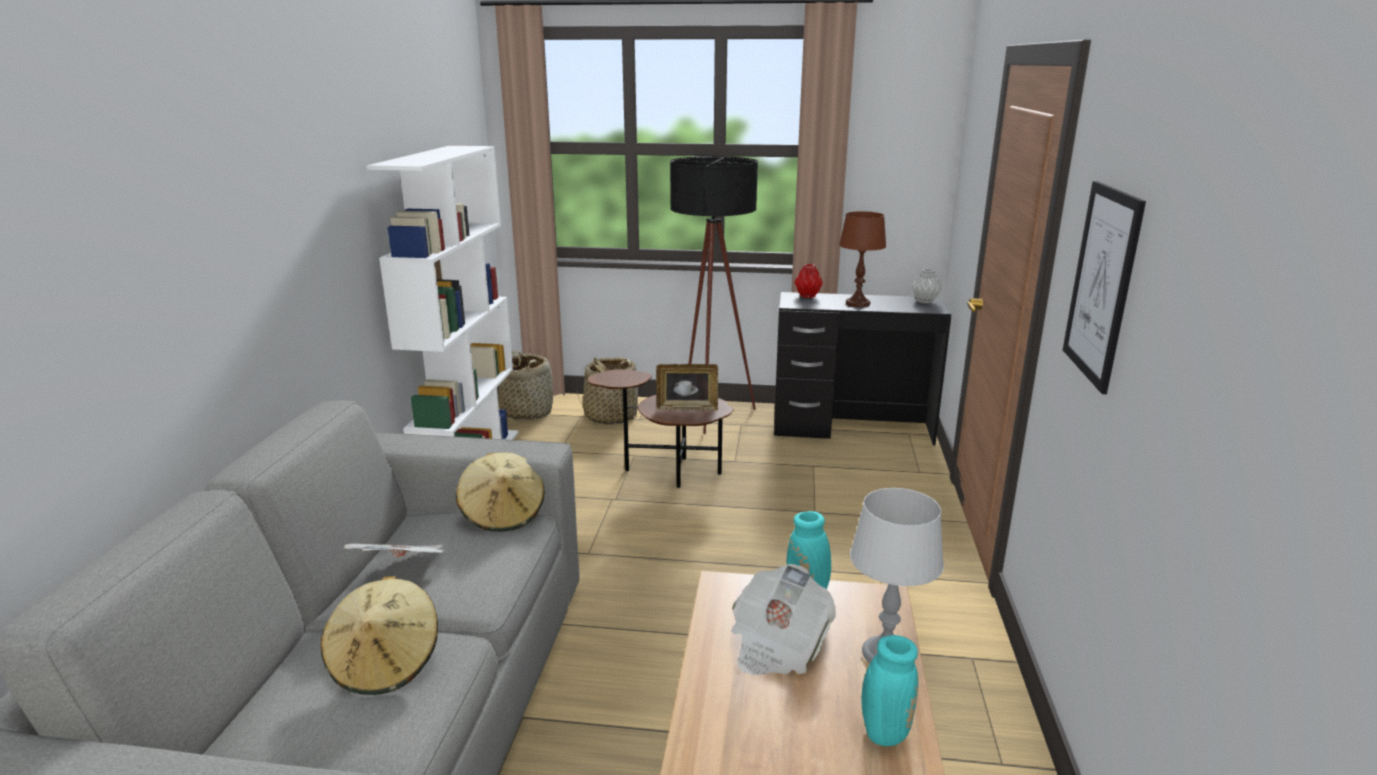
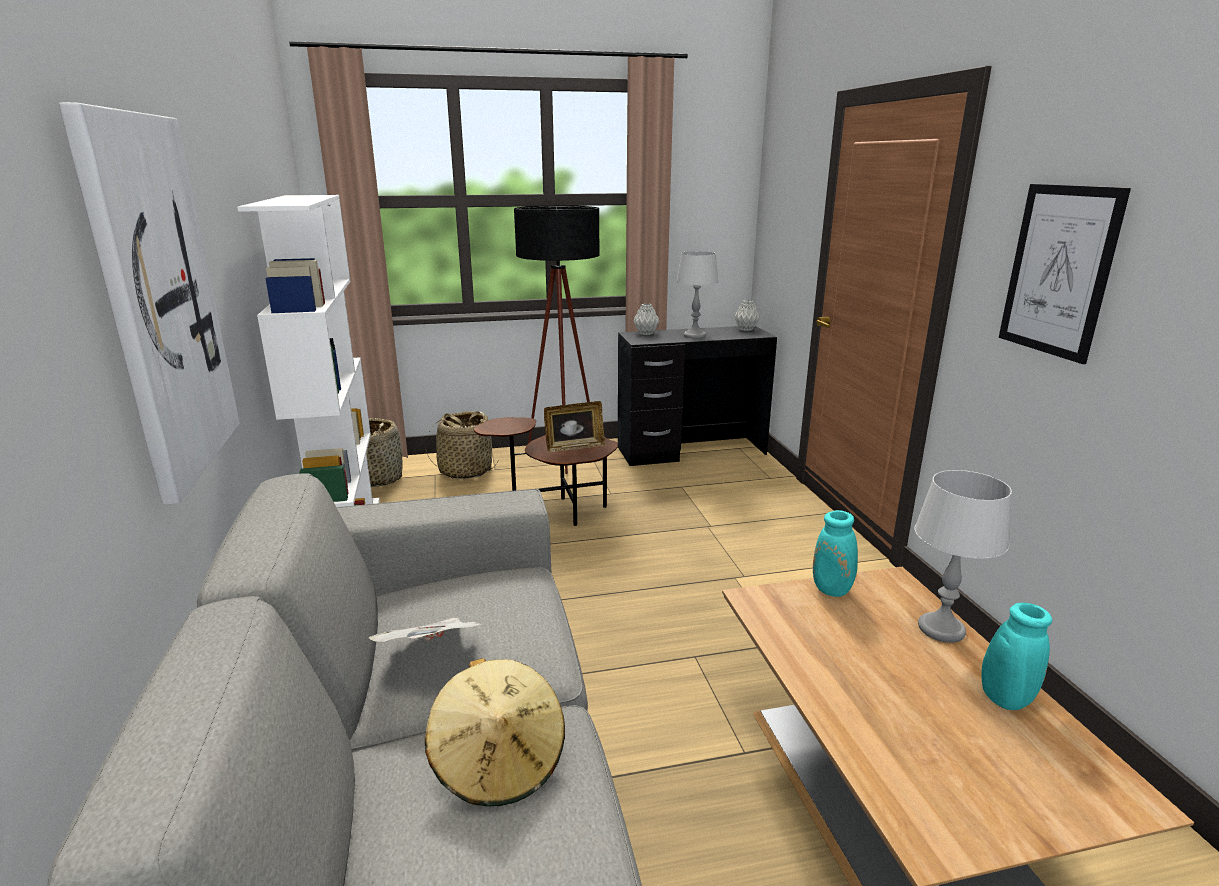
camera: 20 degrees left, 0 degrees up
beige hat [456,452,545,532] -> none
newspaper [731,564,836,675] -> none
red vase [794,264,823,298] -> grey vase [634,303,660,335]
brown table lamp [839,211,886,307] -> grey table lamp [676,251,719,338]
none -> picture [59,102,240,505]

